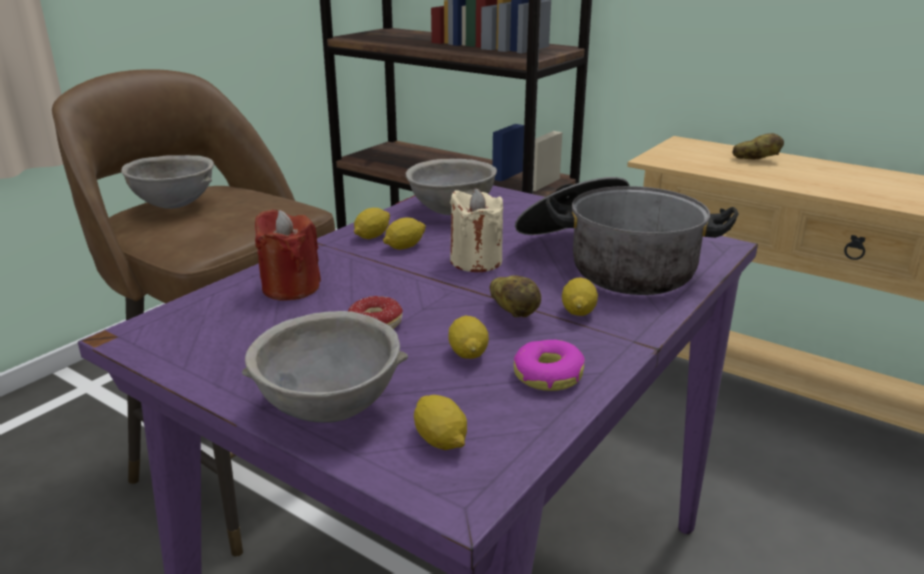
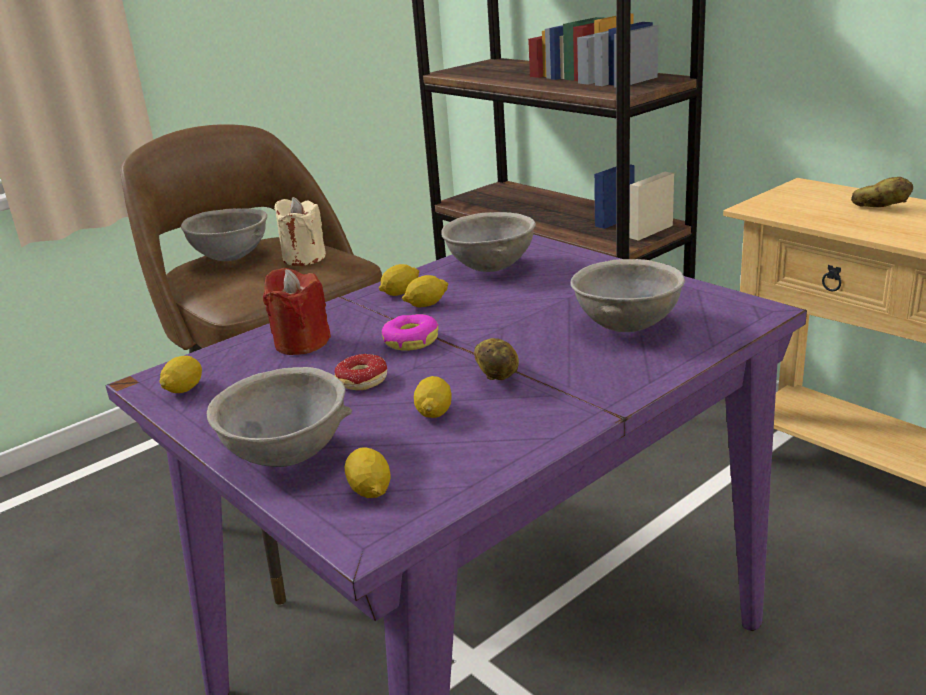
camera: 15 degrees right, 0 degrees up
beige candle [450,188,503,272] -> beige candle moved to [274,197,326,266]
donut [514,340,585,391] -> donut moved to [382,314,438,351]
cooking pot [515,177,739,295] -> grey bowl [571,259,685,332]
lemon [562,277,598,316] -> lemon moved to [159,356,202,393]

